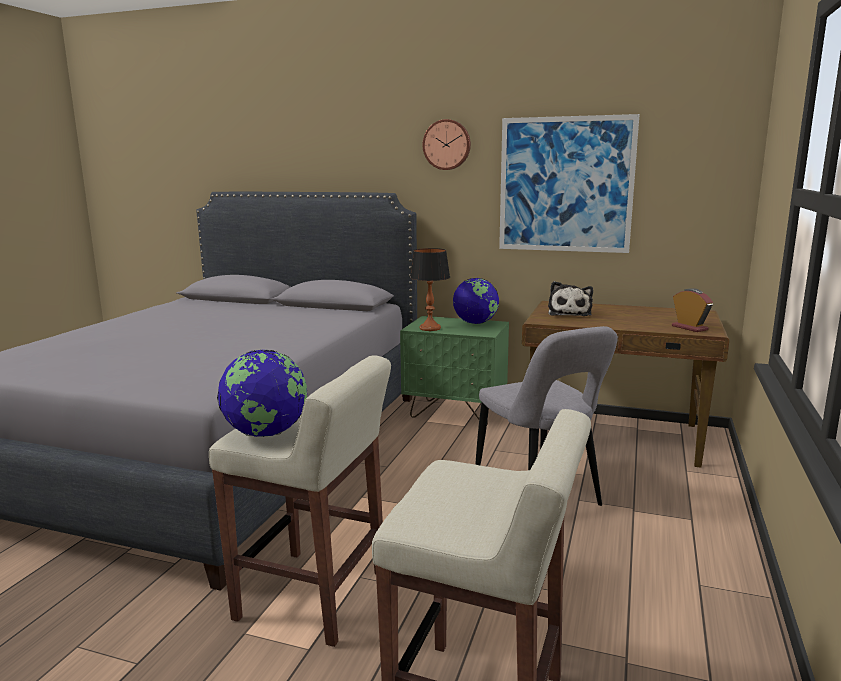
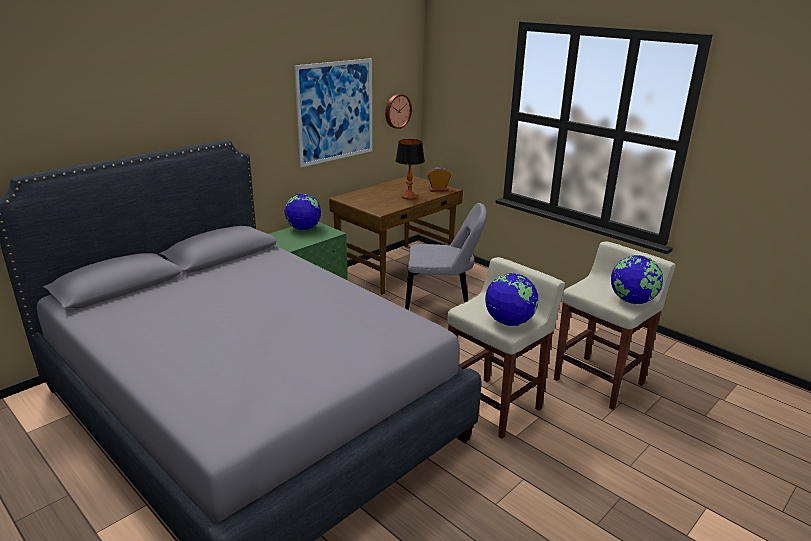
camera: 65 degrees left, 10 degrees up
table lamp [410,248,450,331] -> table lamp moved to [395,139,425,200]
wall clock [423,119,471,170] -> wall clock moved to [385,94,412,129]
plush toy [548,281,593,316] -> none
none -> globe [611,255,663,304]

